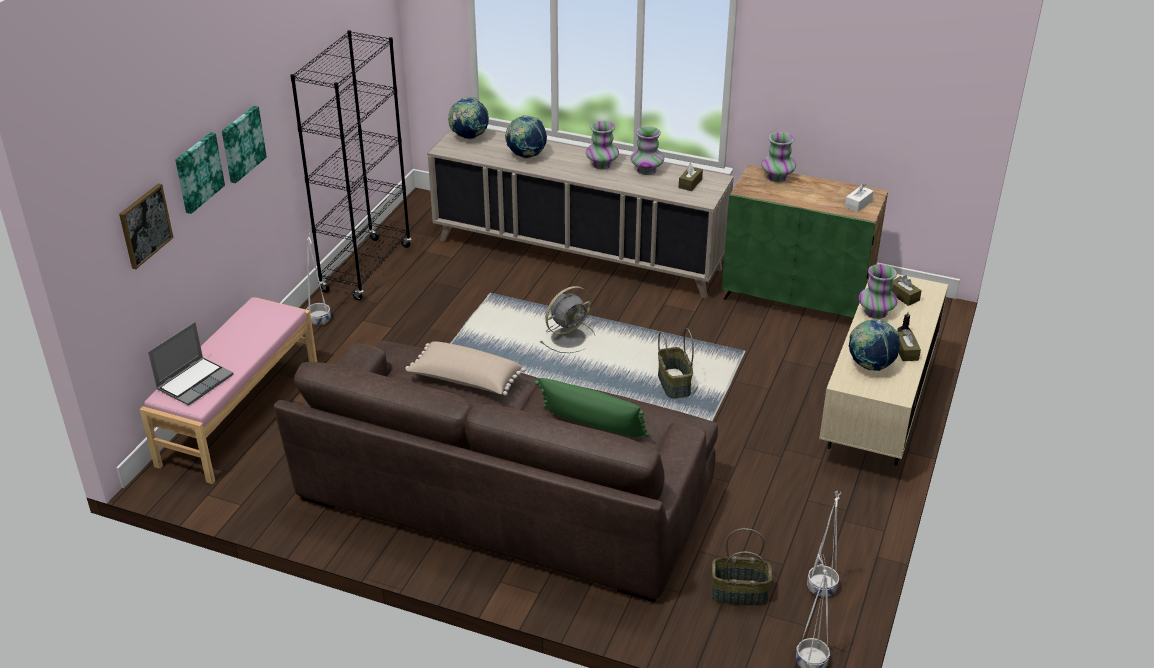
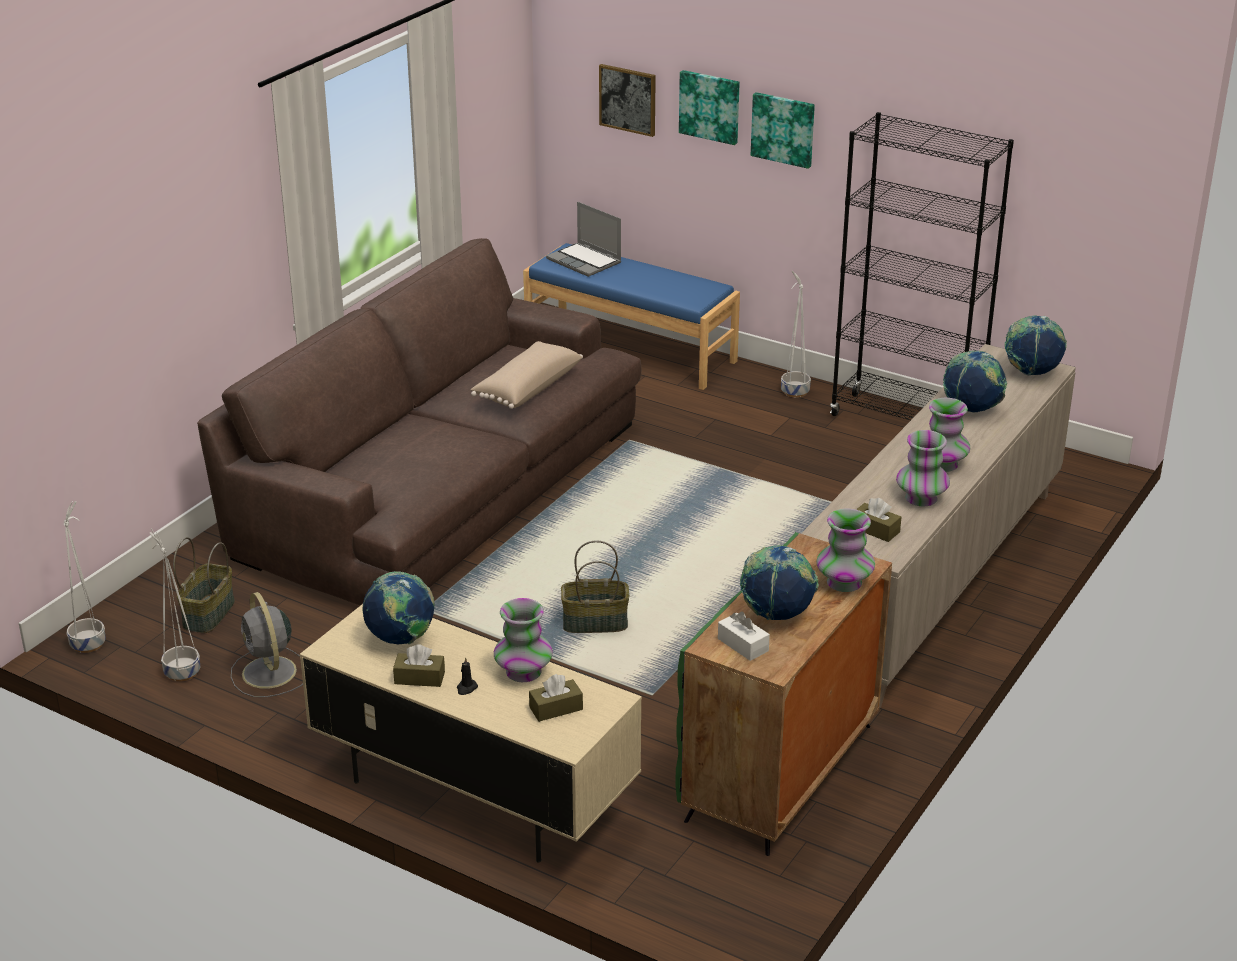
camera: 100 degrees right, 5 degrees down
pink bench [140,297,317,484] -> blue bench [523,243,740,390]
green pillow [535,378,649,437] -> none
grey fan [540,286,595,353] -> grey fan moved to [231,592,303,697]
none -> globe [740,545,819,620]

